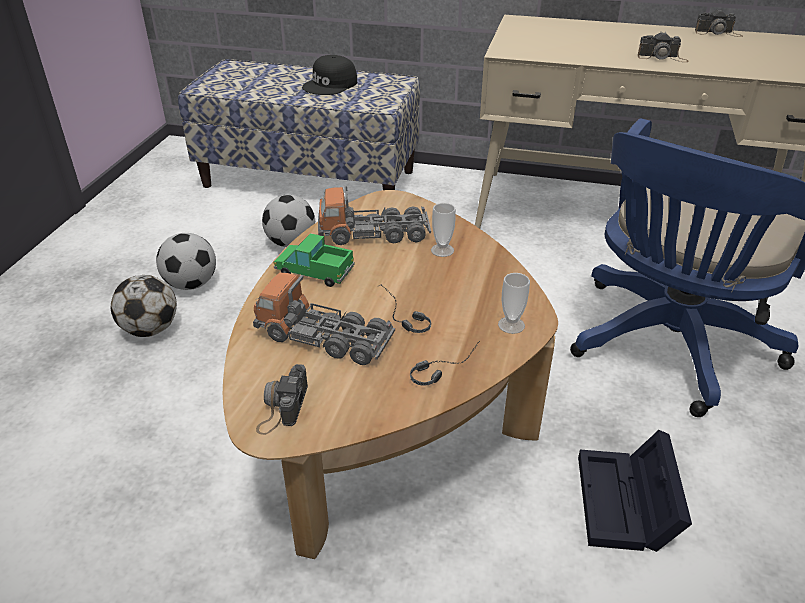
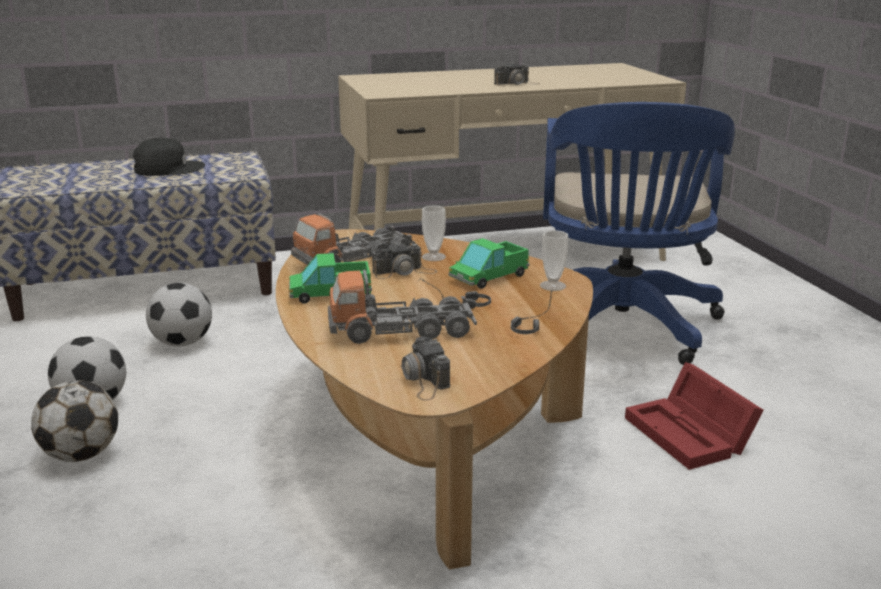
camera: 30 degrees left, 15 degrees down
black cap [302,55,357,95] -> black cap turned 120 degrees counterclockwise [133,138,205,176]
black storage box [578,430,692,552] -> red storage box [625,362,764,470]
camera [695,9,743,37] -> camera moved to [372,241,438,279]
none -> toy truck [448,238,529,289]

